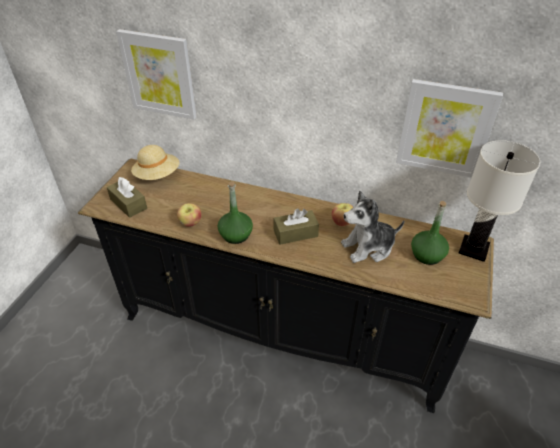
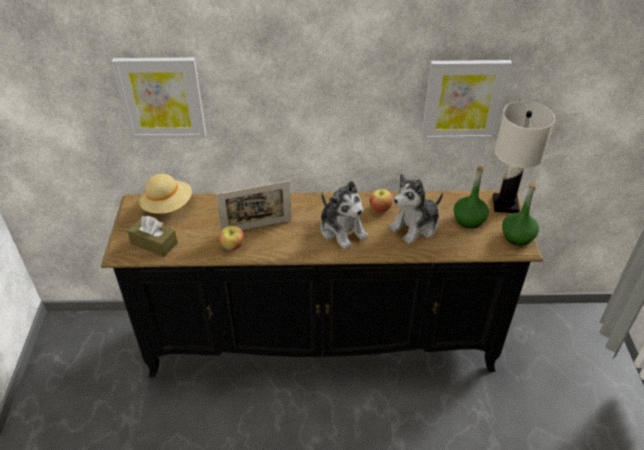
camera: 20 degrees left, 0 degrees up
green bottle [218,181,253,244] -> green bottle moved to [502,183,539,246]
brown tissue box [273,209,319,245] -> plush toy [320,181,368,249]
none -> picture frame [216,181,292,230]

